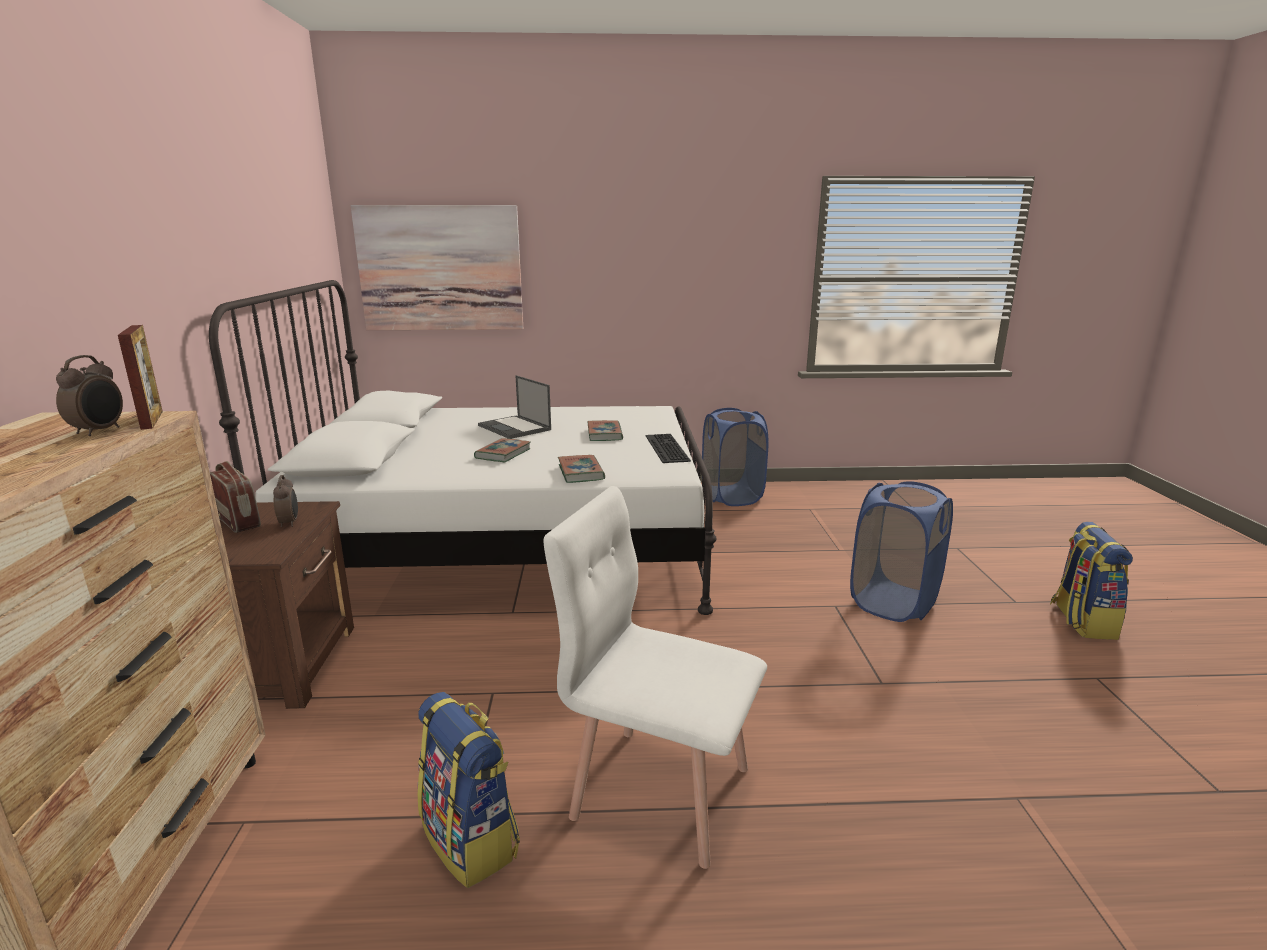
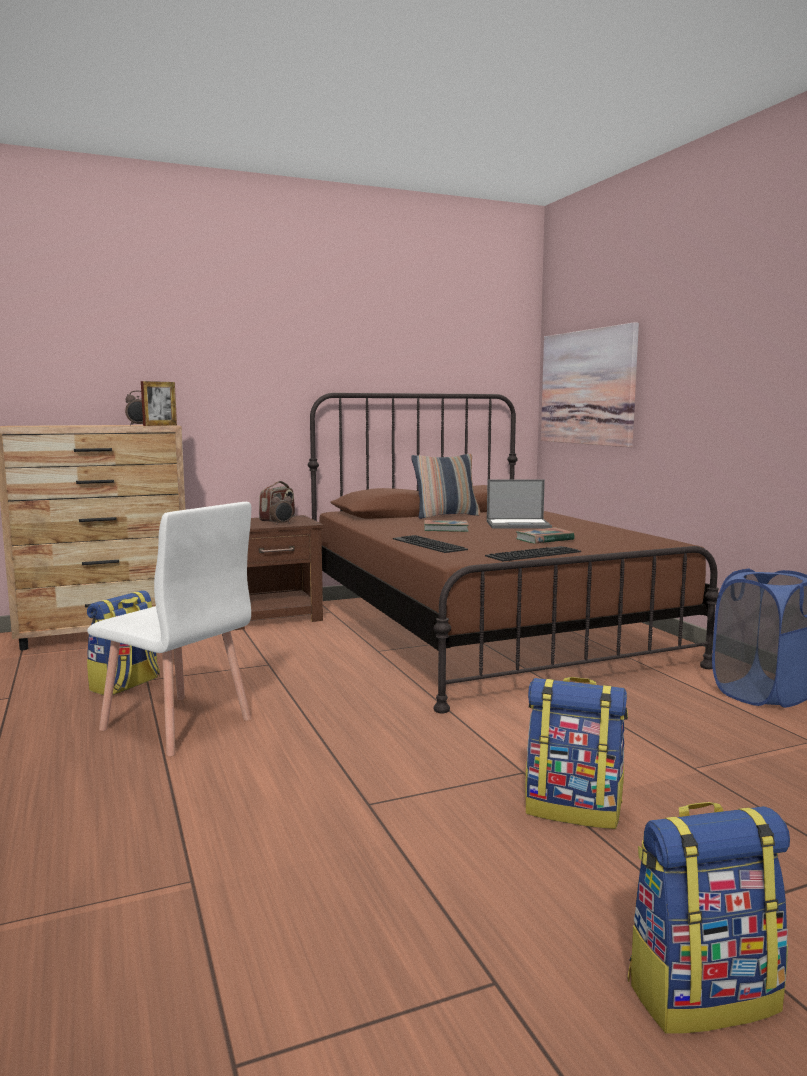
camera: 70 degrees right, 10 degrees down
white bed [209,280,717,615] -> brown bed [308,393,719,714]
laptop [478,375,551,439] -> laptop turned 120 degrees counterclockwise [487,480,552,529]
white chair [544,486,767,869] -> white chair turned 120 degrees clockwise [87,502,251,756]
book [558,455,605,483] -> keyboard [393,535,468,553]
blue laundry basket [850,481,953,622] -> backpack [526,677,628,829]
none -> pillow [411,454,481,519]

